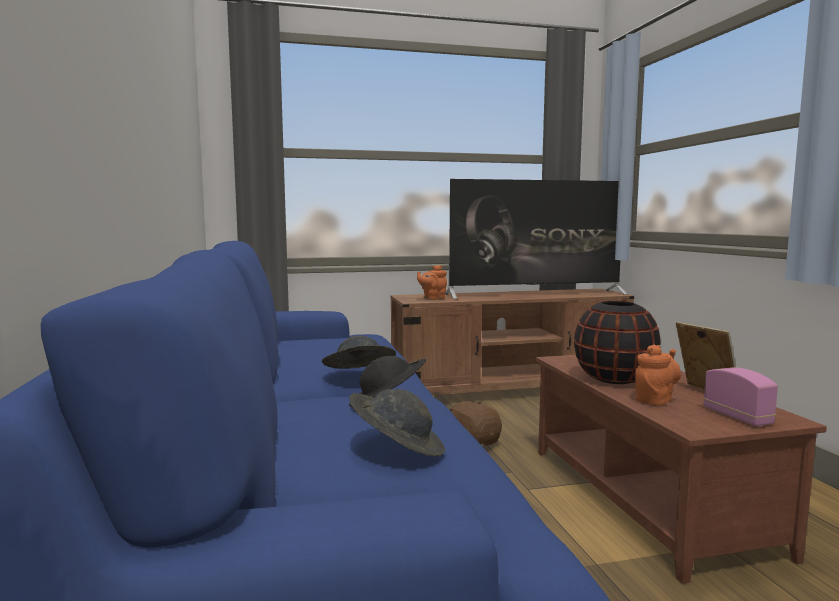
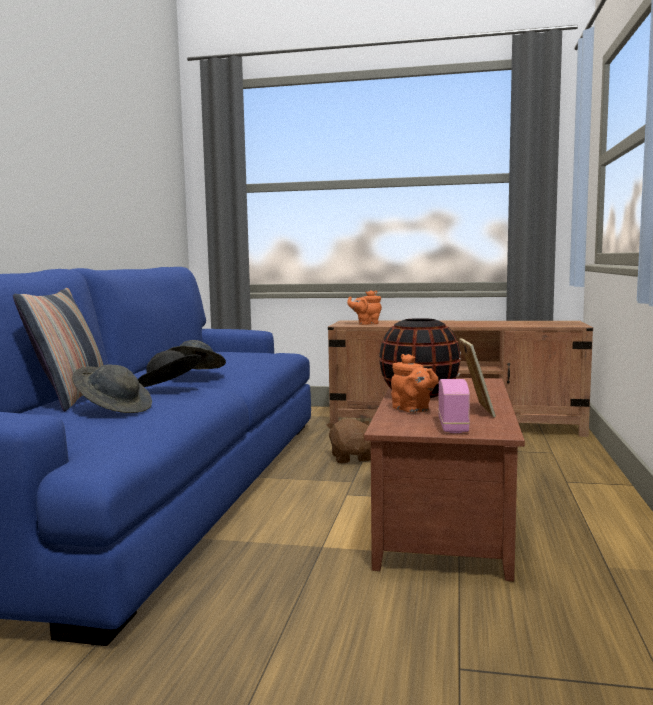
camera: 25 degrees right, 0 degrees up
television [445,179,627,299] -> none
orange teapot [635,345,681,406] -> orange teapot turned 75 degrees clockwise [391,354,438,412]
none -> pillow [13,288,104,411]

